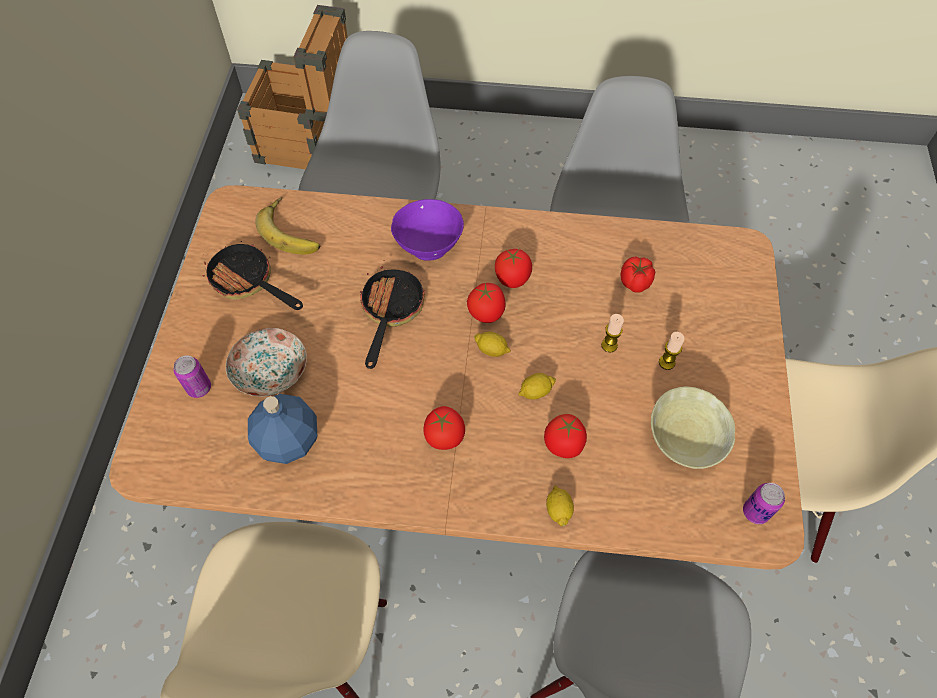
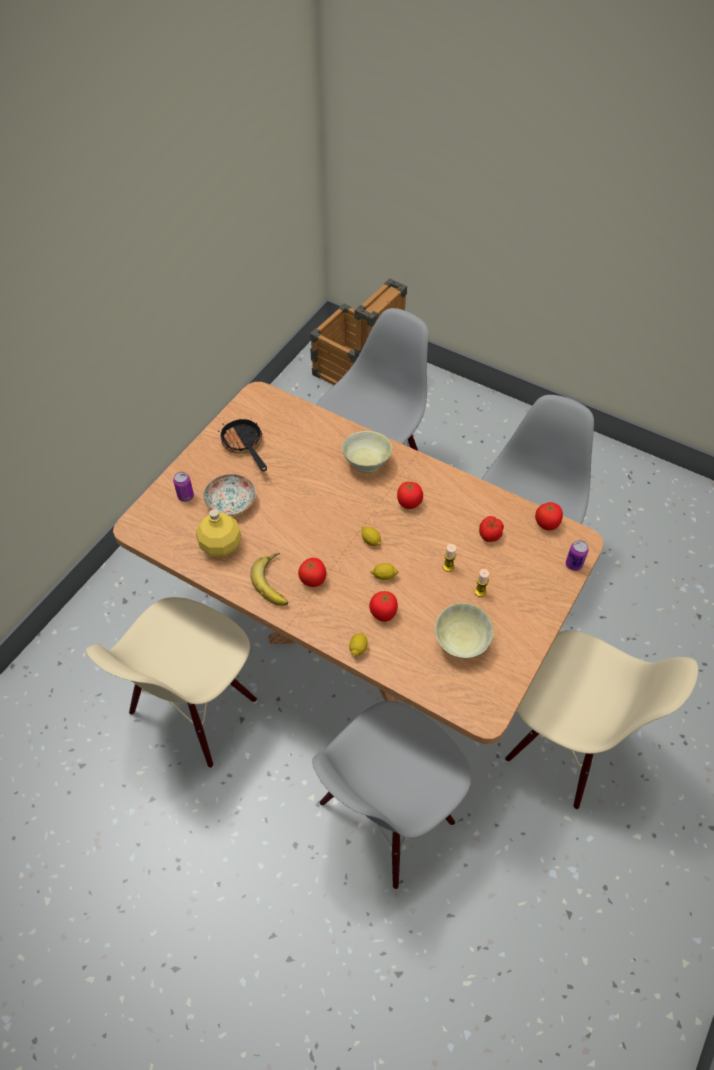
camera: 25 degrees right, 5 degrees down
blue bottle [248,394,317,464] -> yellow bottle [196,509,242,557]
banana [255,197,320,255] -> banana moved to [250,553,288,606]
frying pan [360,266,425,369] -> none
purple bowl [391,199,464,261] -> beige bowl [342,431,392,473]
tomato [467,282,506,323] -> tomato moved to [535,502,563,530]
can [743,483,785,524] -> can moved to [566,540,589,571]

